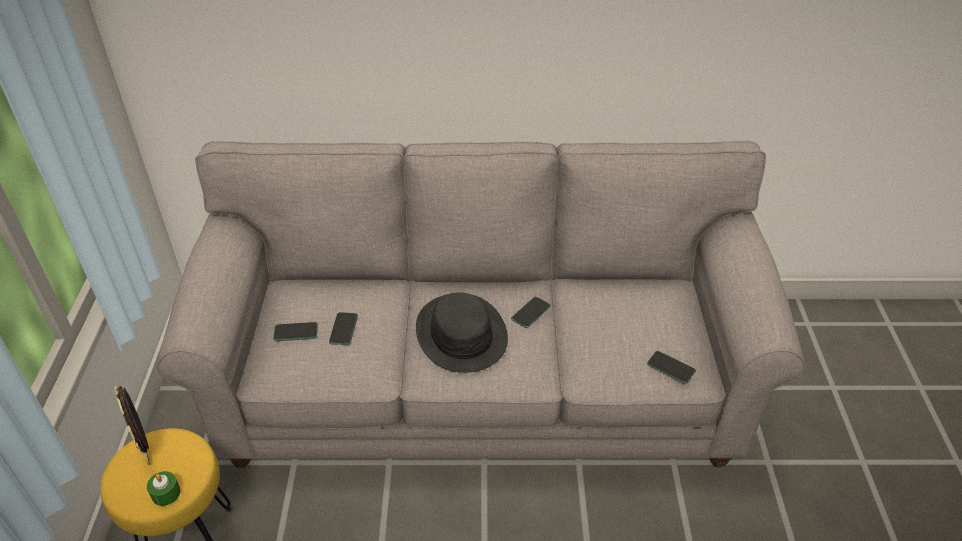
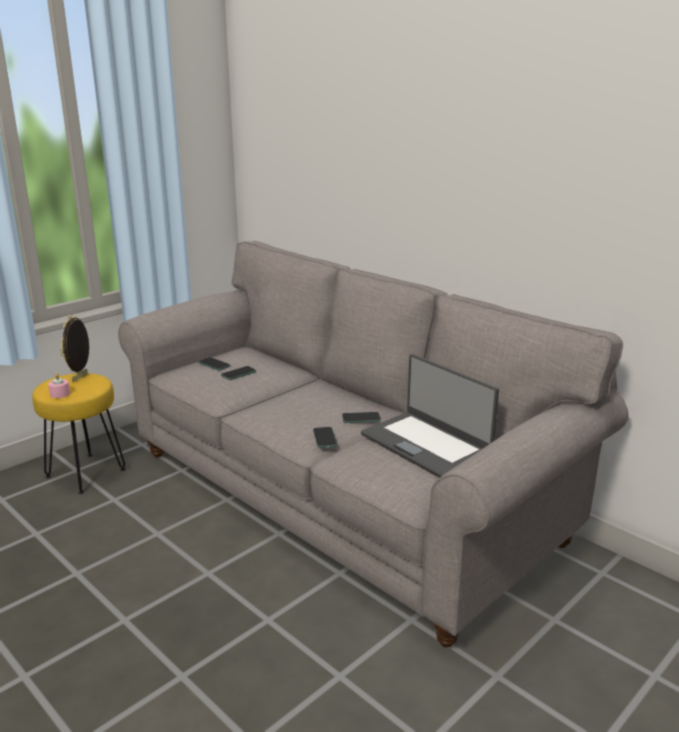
camera: 45 degrees right, 20 degrees down
green candle [147,471,181,506] -> pink candle [48,373,70,398]
black hat [416,292,508,373] -> none
phone [647,351,696,384] -> phone moved to [313,427,337,448]
none -> laptop [361,354,499,478]

